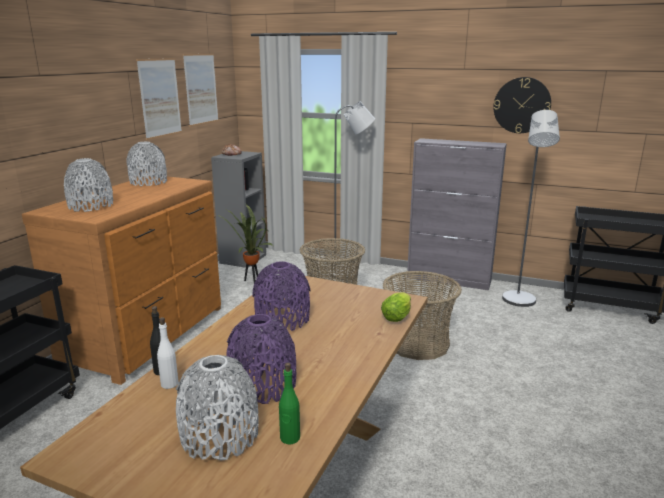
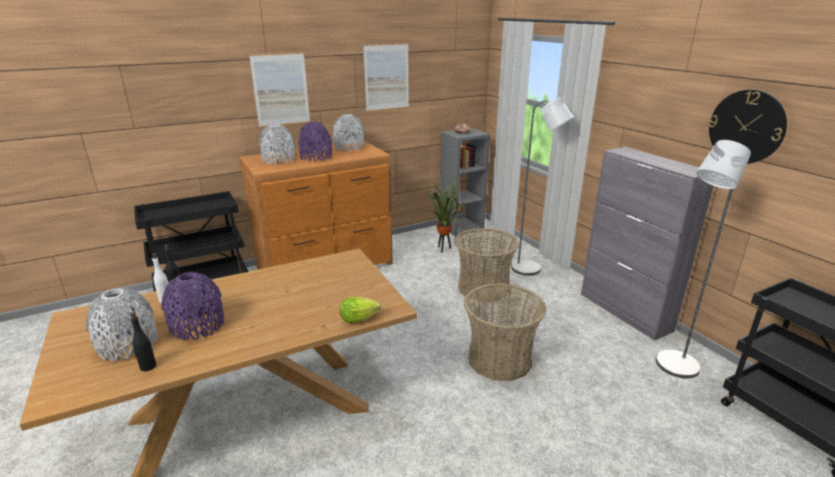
camera: 40 degrees right, 5 degrees up
picture [183,54,219,127] -> picture moved to [249,52,310,128]
purple vase [252,261,311,331] -> purple vase moved to [299,122,332,161]
green bottle [279,362,300,445] -> black bottle [130,312,156,371]

